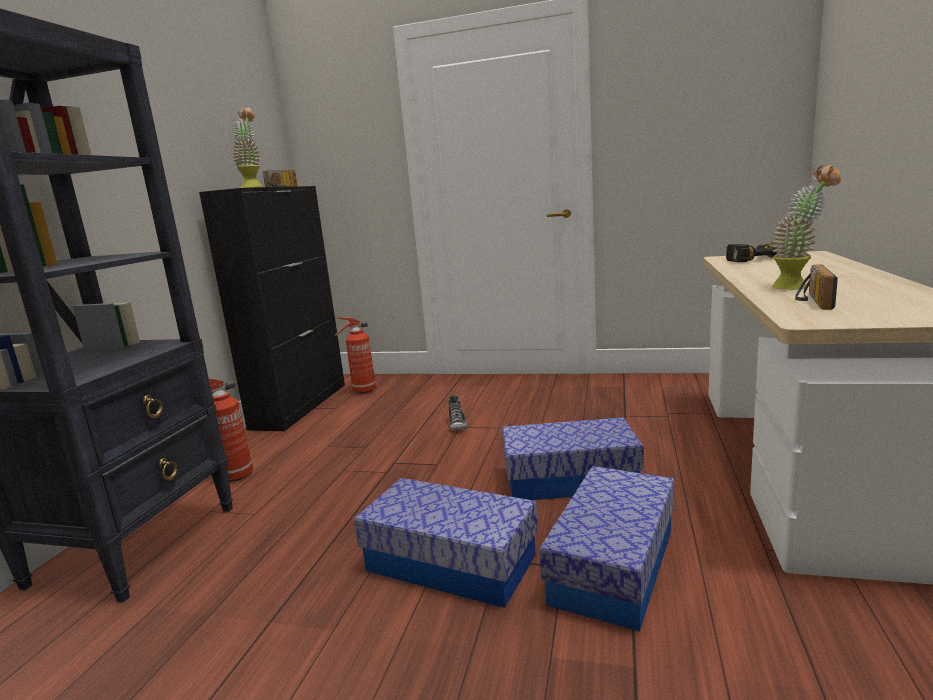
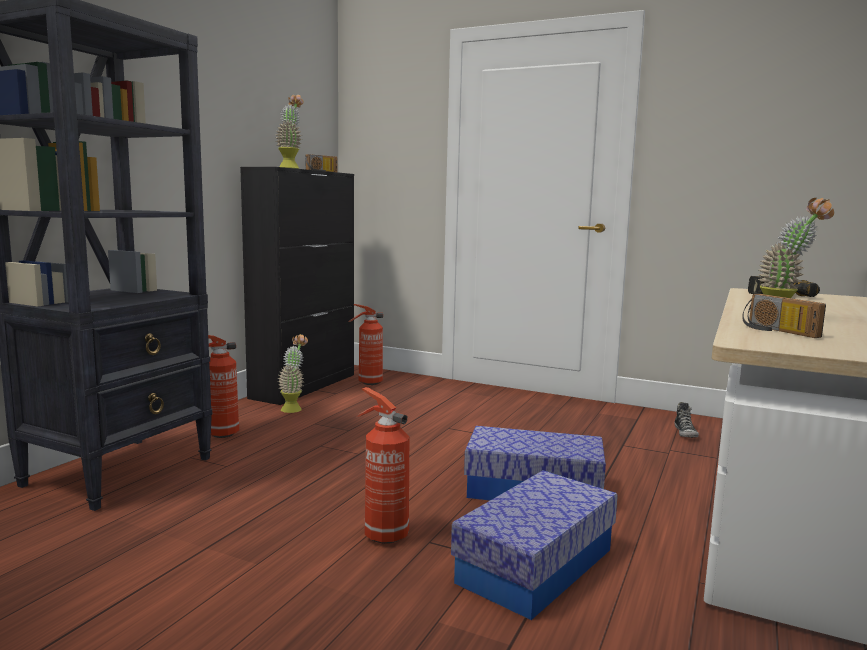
camera: 10 degrees right, 5 degrees down
storage box [354,478,538,608] -> fire extinguisher [356,387,409,544]
shoe [448,395,467,430] -> shoe moved to [674,402,699,438]
radio [795,264,838,310] -> radio turned 60 degrees counterclockwise [742,294,826,338]
none -> potted plant [278,334,308,413]

